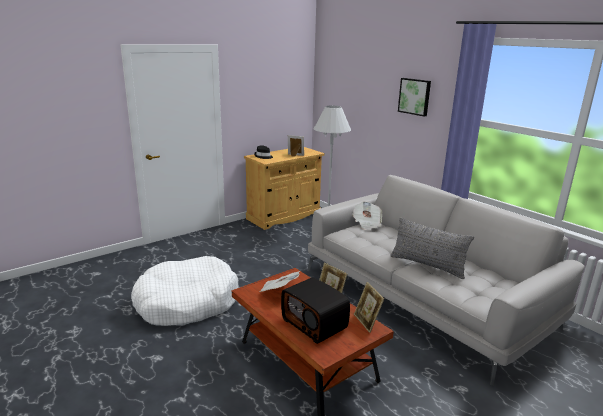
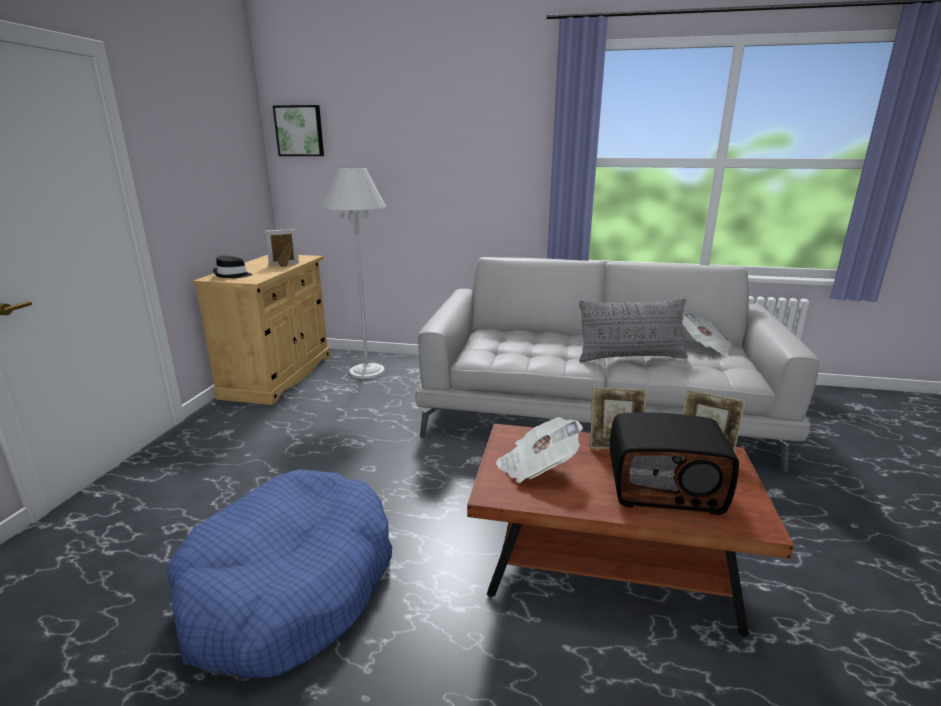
camera: 40 degrees left, 0 degrees up
white dog bed [131,256,238,326] -> blue dog bed [167,469,392,678]
newspaper [352,201,382,230] -> newspaper moved to [682,312,732,356]
picture [398,78,431,116] -> picture moved to [273,105,324,156]

